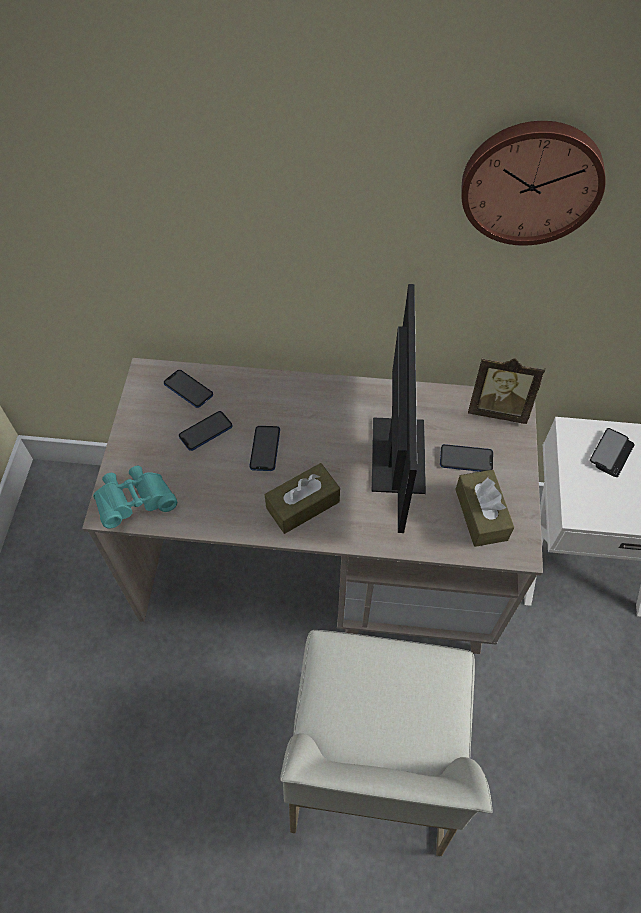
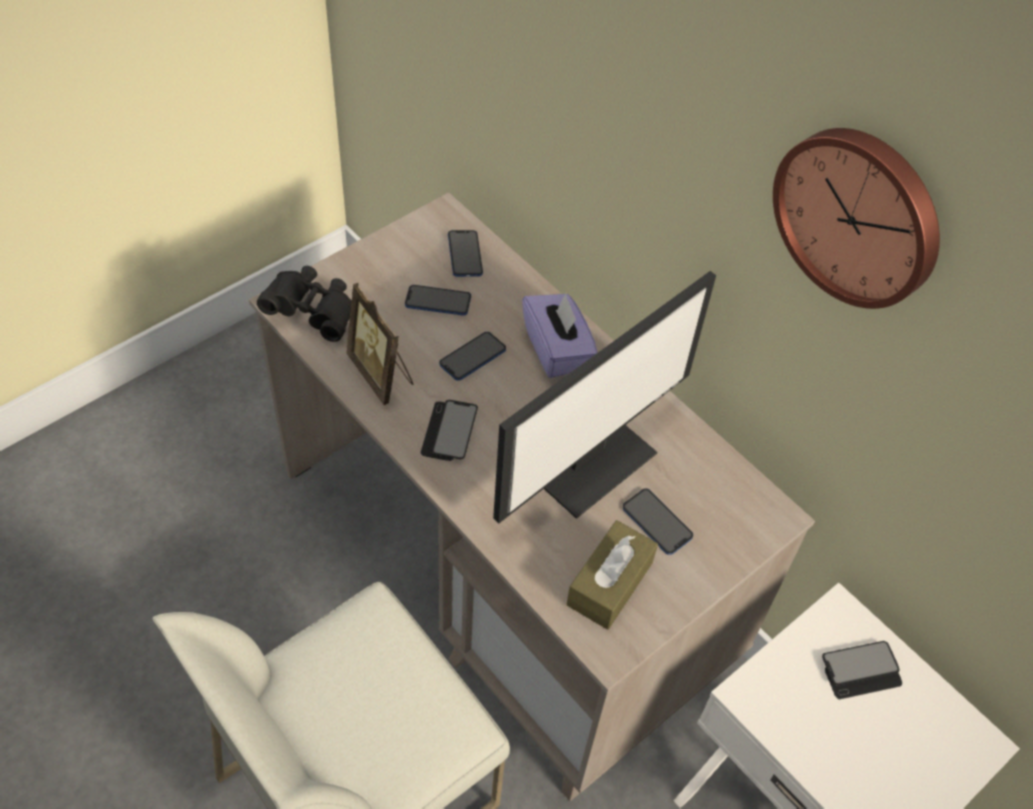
camera: 40 degrees right, 5 degrees down
turquoise binoculars [93,466,177,529] -> black binoculars [257,266,352,342]
brown tissue box [265,463,340,534] -> phone [421,400,478,461]
picture frame [468,357,545,424] -> picture frame moved to [346,282,413,405]
none -> purple tissue box [522,293,598,378]

